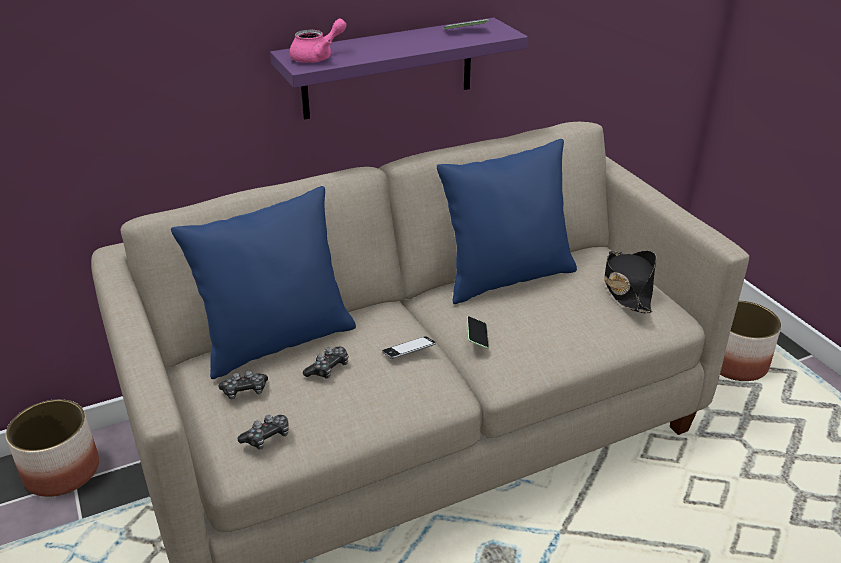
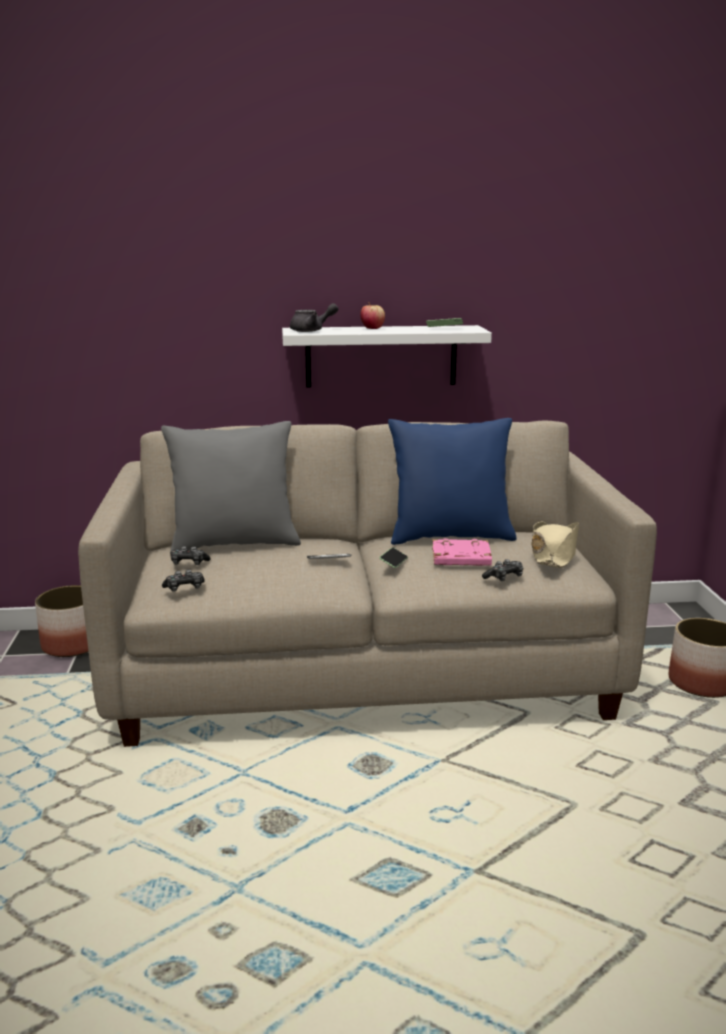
camera: 20 degrees right, 15 degrees down
blue pillow [171,186,356,379] -> grey pillow [161,421,301,552]
purple shelf [270,18,528,120] -> white shelf [282,325,492,388]
pink teapot [290,19,347,63] -> grey teapot [290,303,338,332]
game controller [303,347,349,379] -> game controller moved to [482,559,523,581]
black hat [604,250,657,314] -> beige hat [531,521,579,568]
none -> apple [360,302,385,329]
none -> pink book [432,539,492,566]

